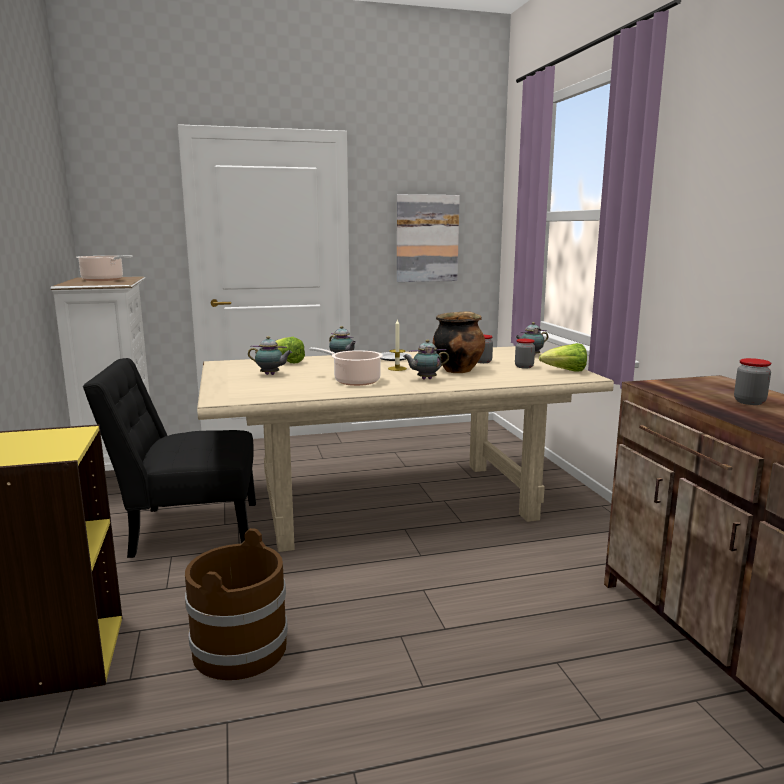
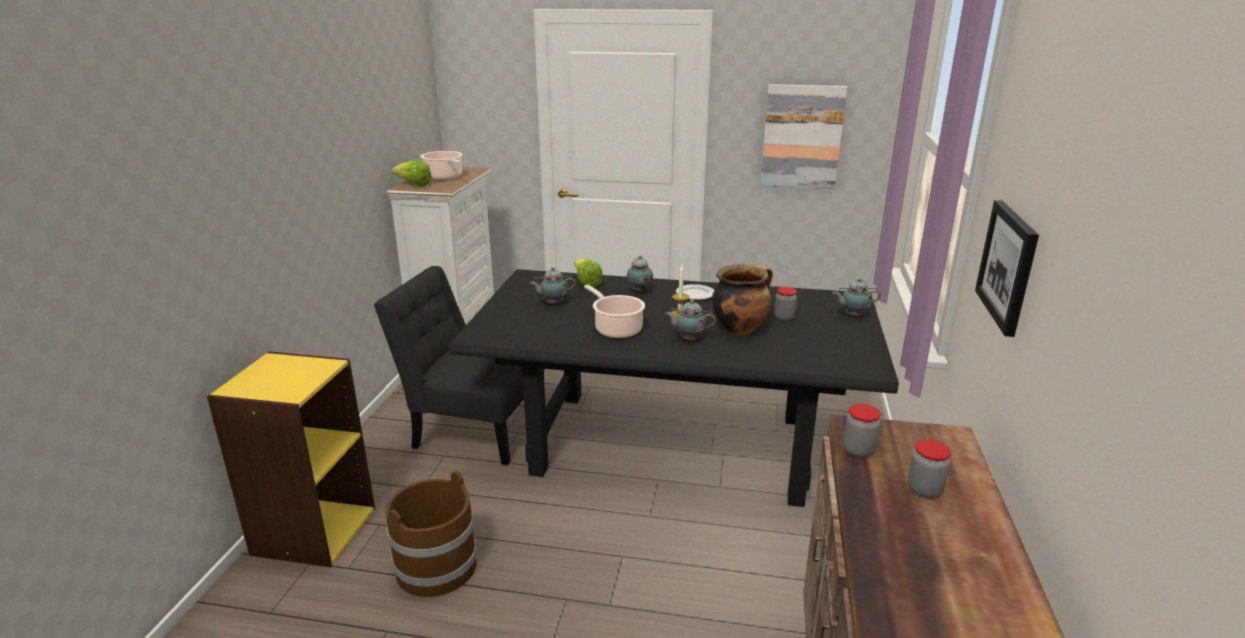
camera: 25 degrees right, 10 degrees up
beige dining table [197,346,614,552] -> black dining table [449,269,899,507]
teapot [248,336,292,375] -> teapot turned 135 degrees clockwise [529,267,576,304]
jar [515,339,535,369] -> jar moved to [843,404,881,458]
lettuce [539,343,587,372] -> lettuce moved to [392,160,431,186]
none -> picture [975,200,1039,337]

